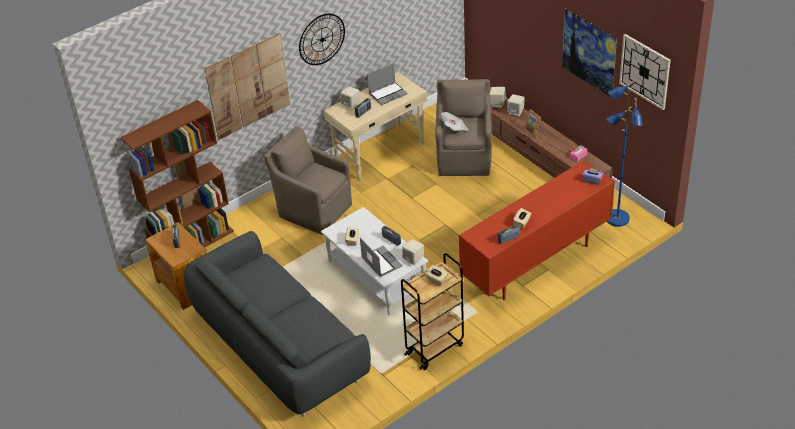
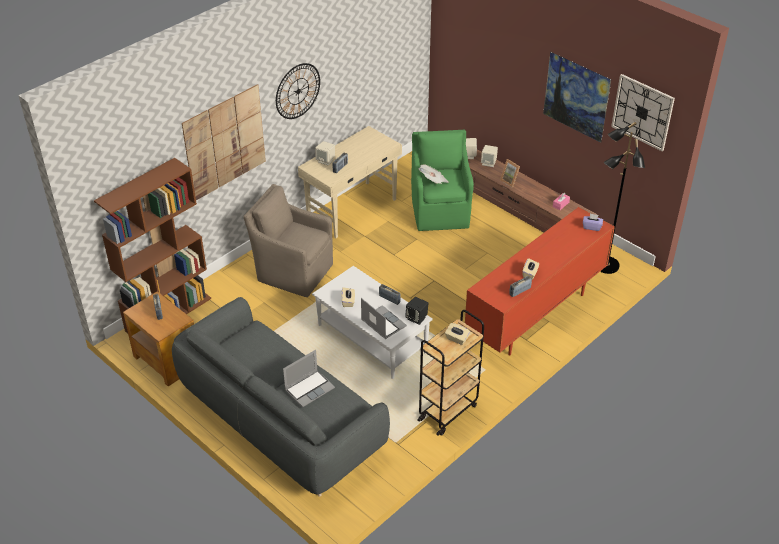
camera: 10 degrees left, 0 degrees up
laptop [367,63,407,105] -> laptop moved to [283,350,335,407]
beige speaker [402,239,424,266] -> black speaker [405,297,428,325]
brown armchair [435,79,492,176] -> green armchair [411,130,474,231]
blue floor lamp [606,81,643,227] -> black floor lamp [600,122,645,274]

